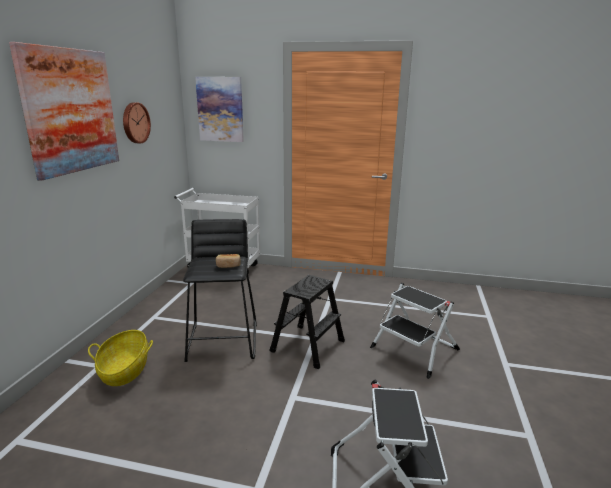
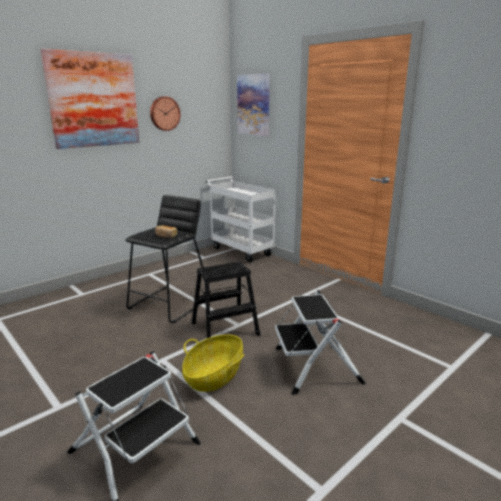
camera: 35 degrees right, 0 degrees up
basket [88,330,153,386] -> basket moved to [182,334,244,392]

